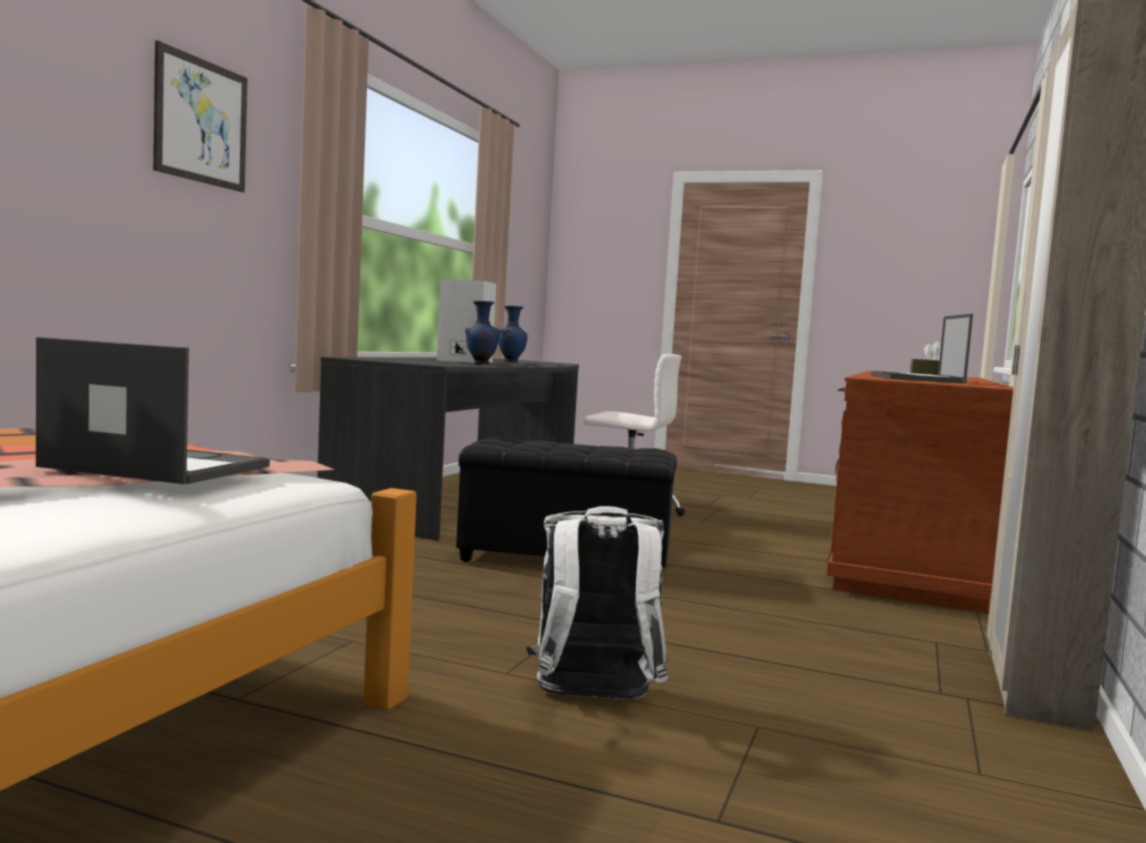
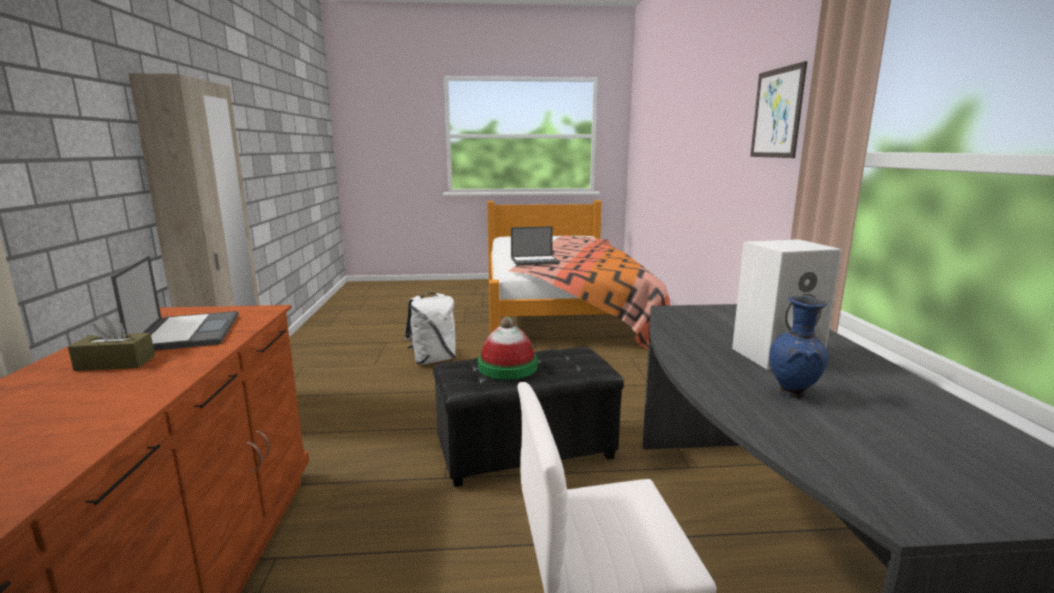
camera: 155 degrees right, 10 degrees up
blue vase [465,301,500,364] -> none
none -> hat [478,317,537,380]

